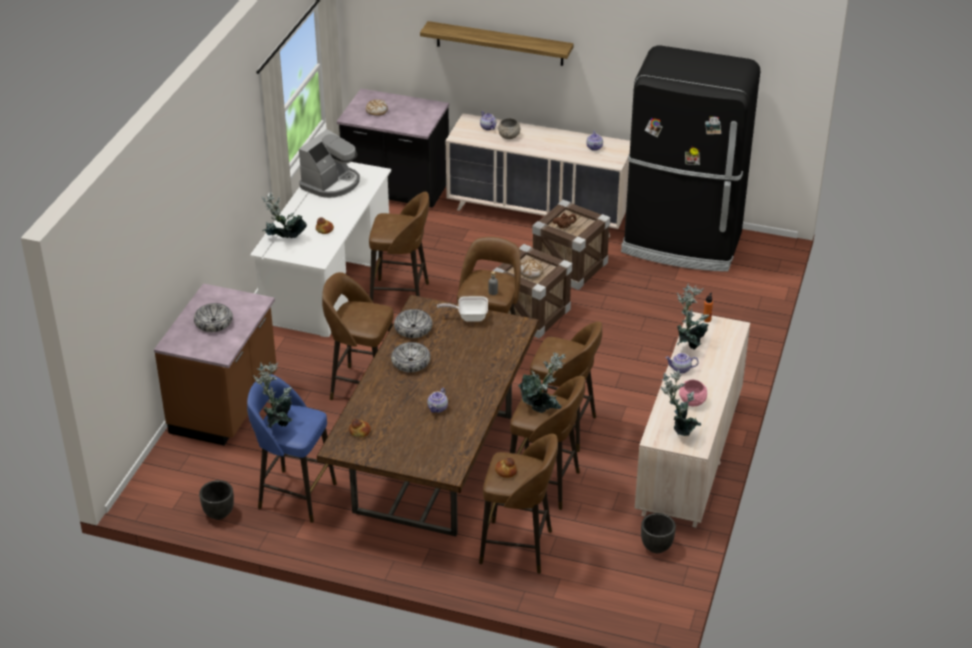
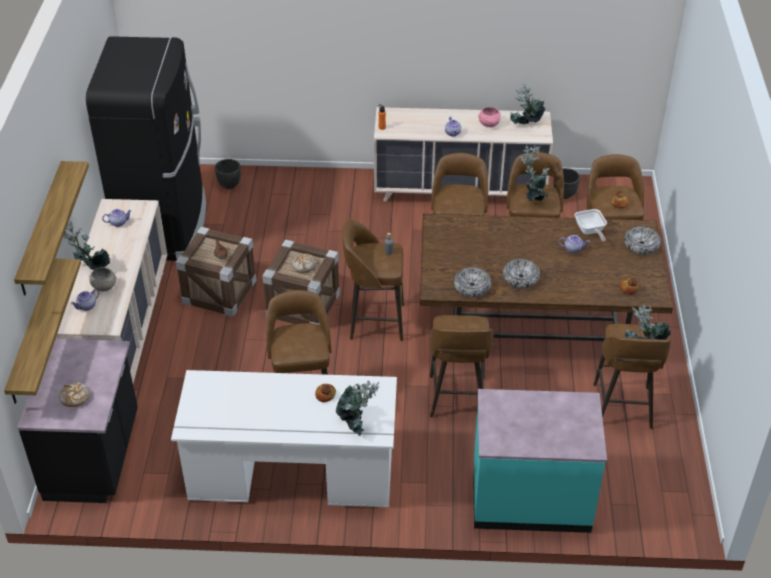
camera: 105 degrees left, 5 degrees up
brown counter [154,283,277,445] -> turquoise counter [474,389,607,533]
bowl [194,303,233,332] -> bowl moved to [624,226,661,255]
black planter [199,480,234,520] -> black planter moved to [215,159,241,189]
blue stool [247,374,337,523] -> brown stool [593,324,671,429]
coffee machine [299,129,360,198] -> none
frying pan [437,296,488,322] -> frying pan moved to [575,209,607,242]
potted plant [677,283,710,349] -> potted plant moved to [63,221,110,270]
none -> shelf [4,258,81,404]

